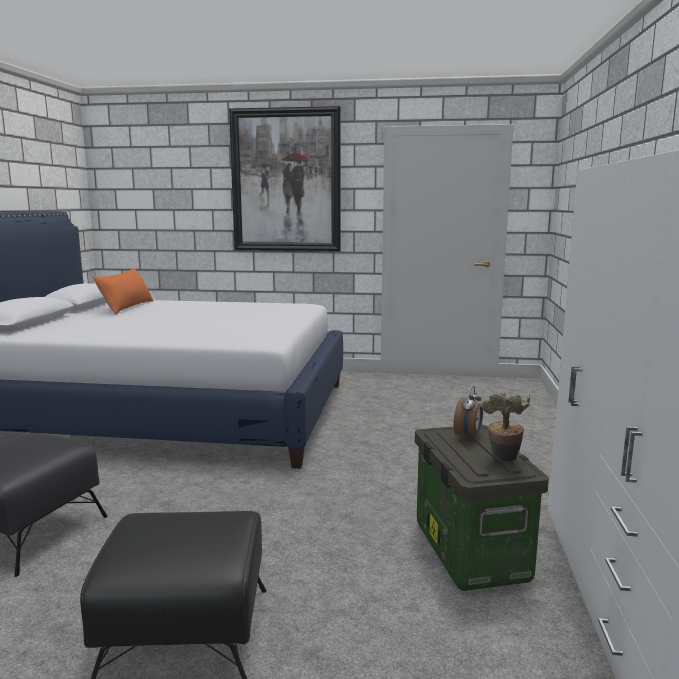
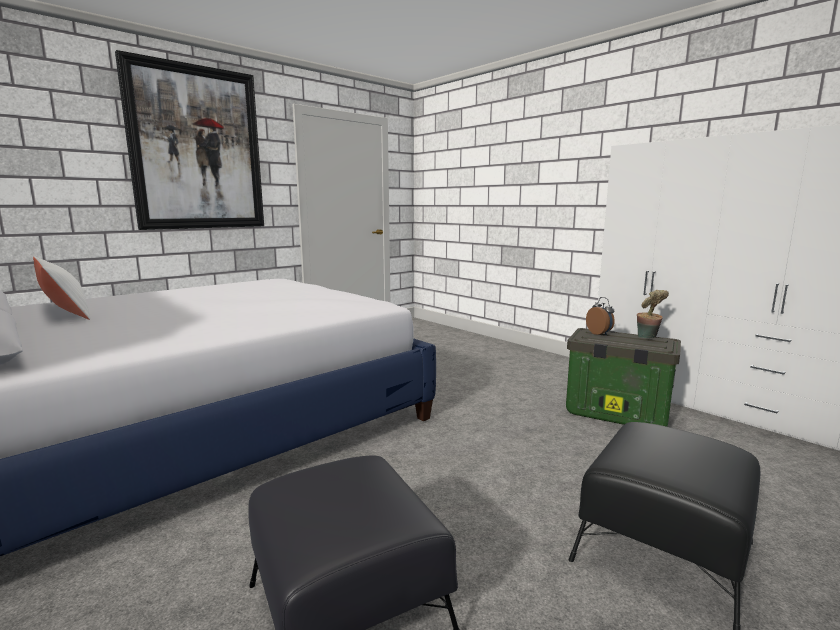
camera: 50 degrees left, 0 degrees up
orange pillow [93,268,153,315] -> white pillow [33,256,90,320]

